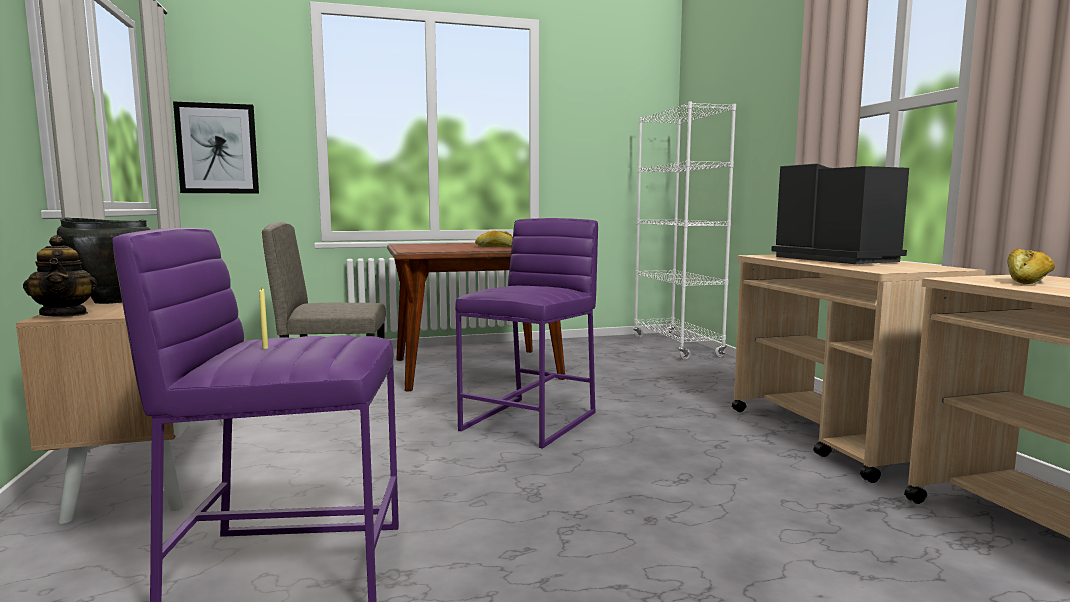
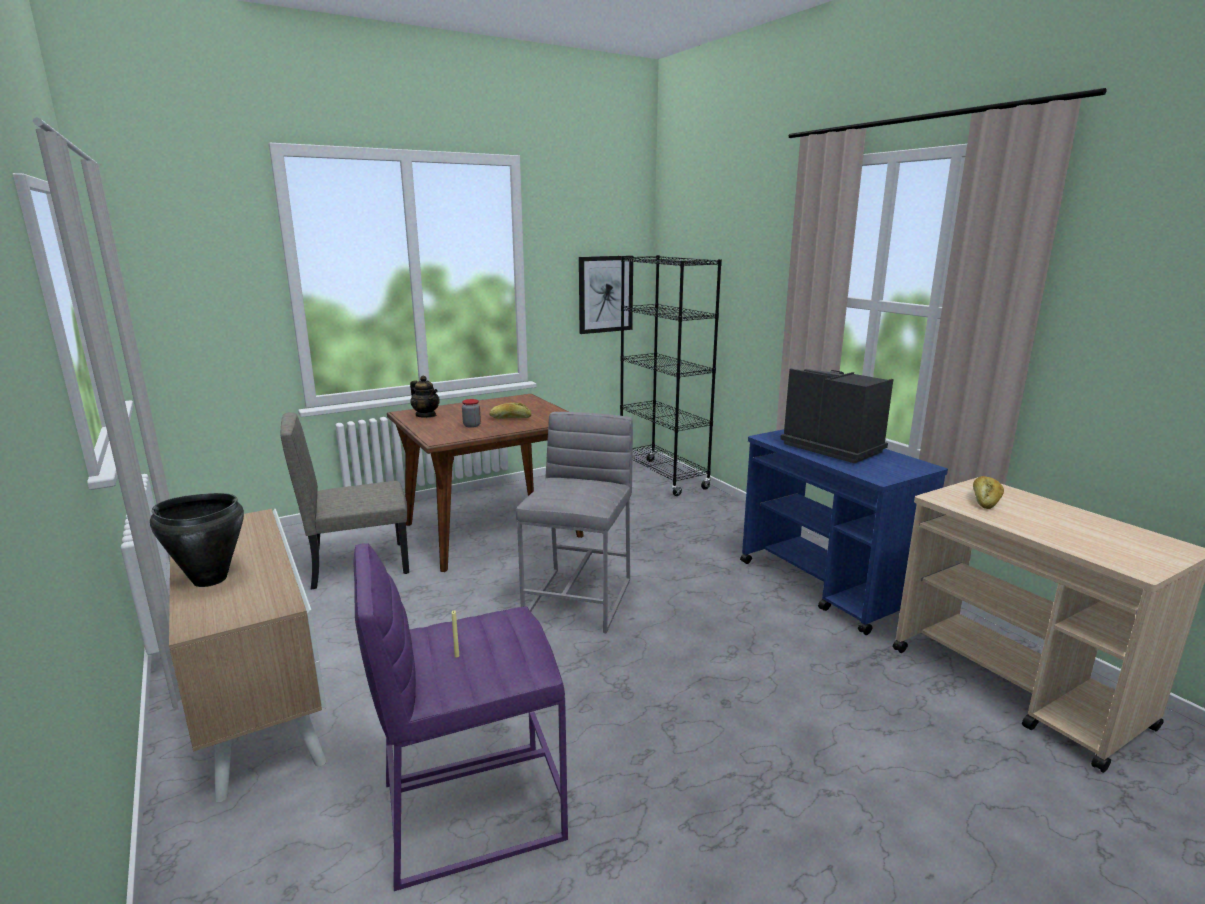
camera: 15 degrees left, 10 degrees up
teapot [23,235,97,317] -> teapot moved to [410,376,440,418]
picture [173,102,259,194] -> picture moved to [579,256,633,334]
purple stool [455,218,598,449] -> grey stool [516,412,633,633]
white bookcase [633,102,736,360] -> black bookcase [620,255,722,496]
beige cart [732,254,986,483] -> blue cart [740,429,948,635]
none -> jar [462,399,481,428]

